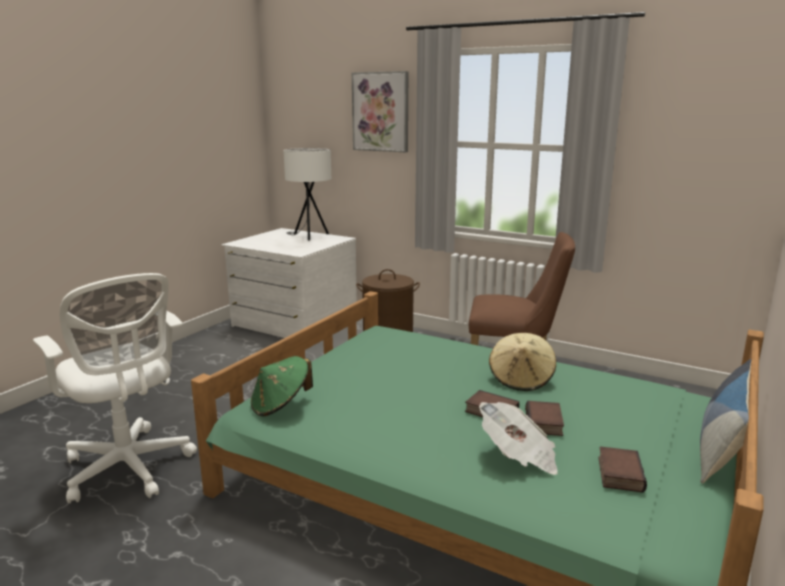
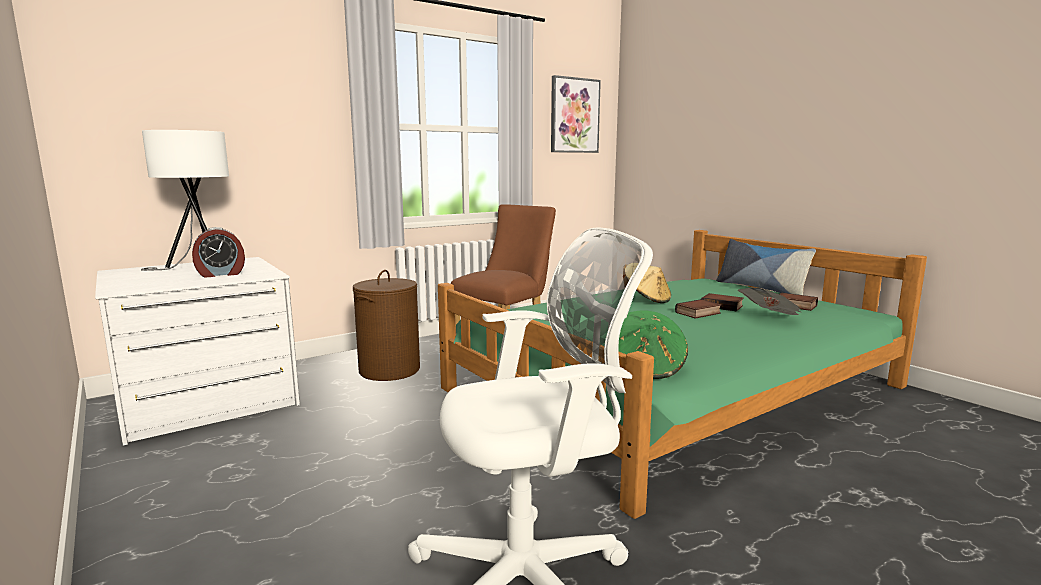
camera: 65 degrees left, 5 degrees down
picture [352,71,408,152] -> picture moved to [551,75,601,153]
none -> alarm clock [192,227,245,277]

